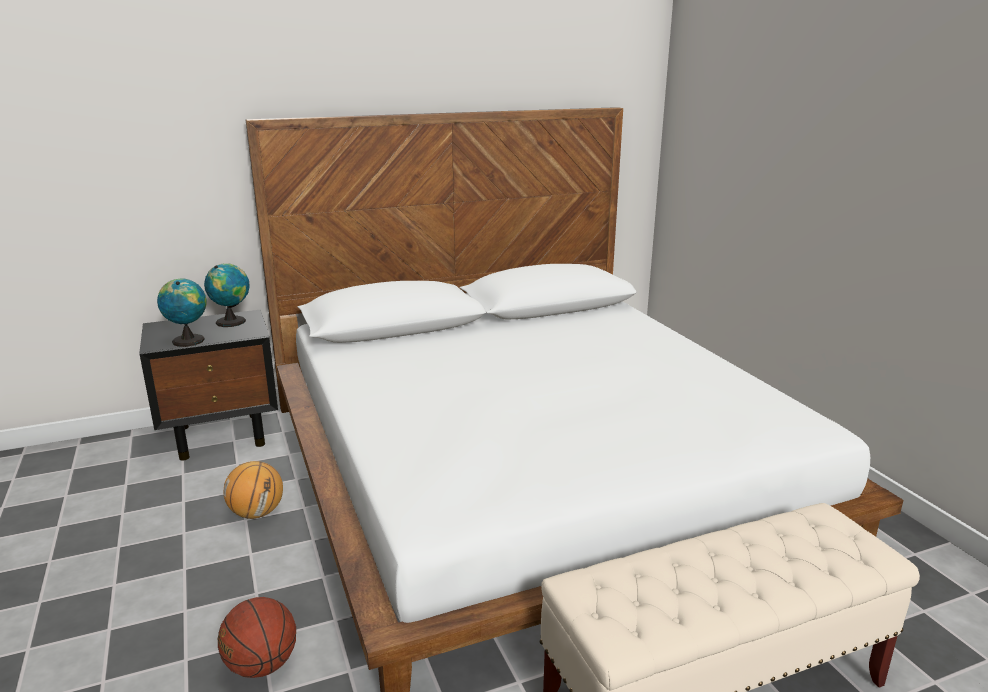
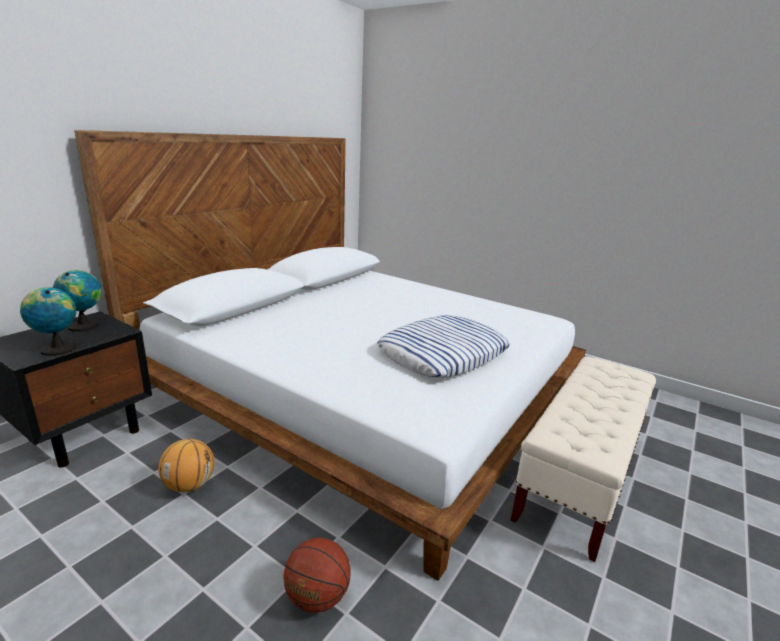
camera: 35 degrees left, 0 degrees up
none -> pillow [377,315,510,378]

